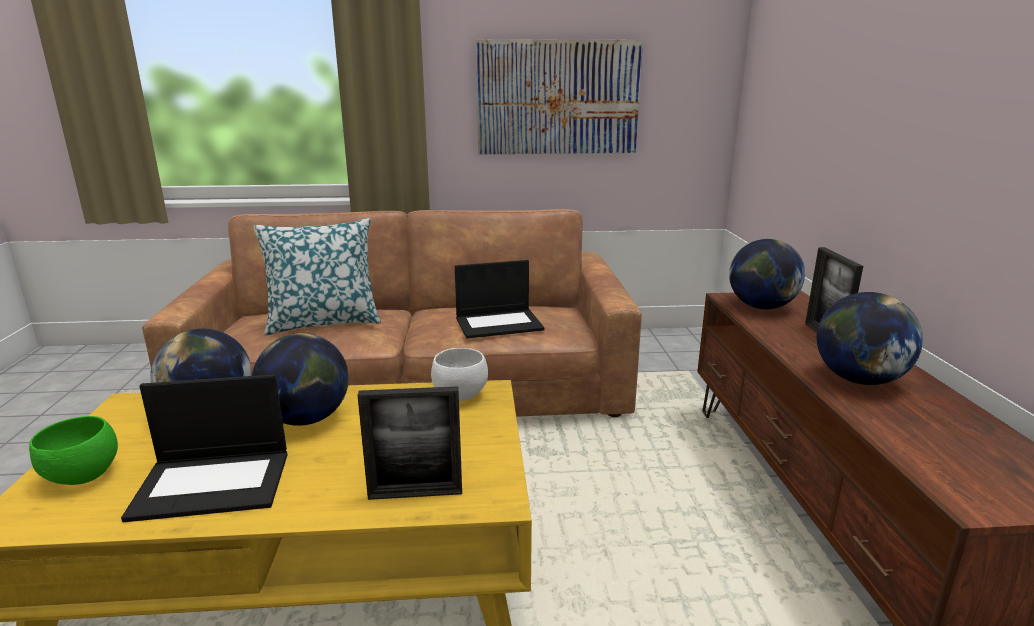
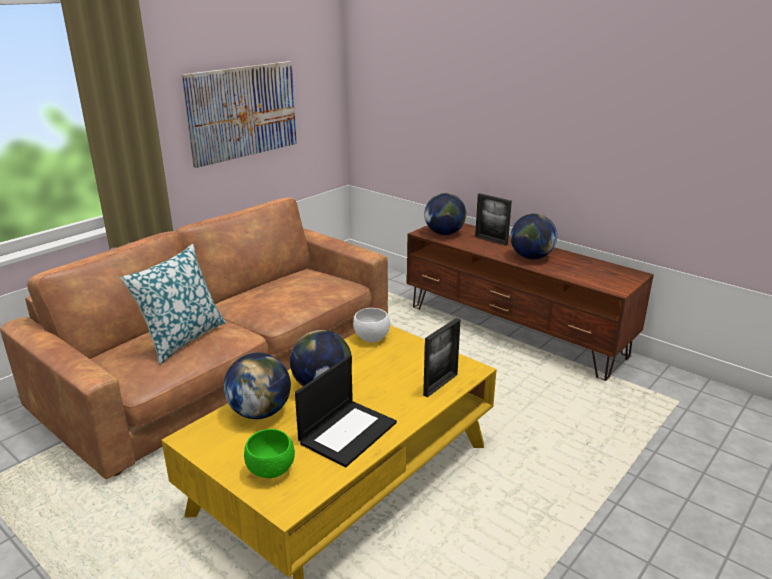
camera: 45 degrees left, 5 degrees up
laptop [455,260,545,339] -> none

